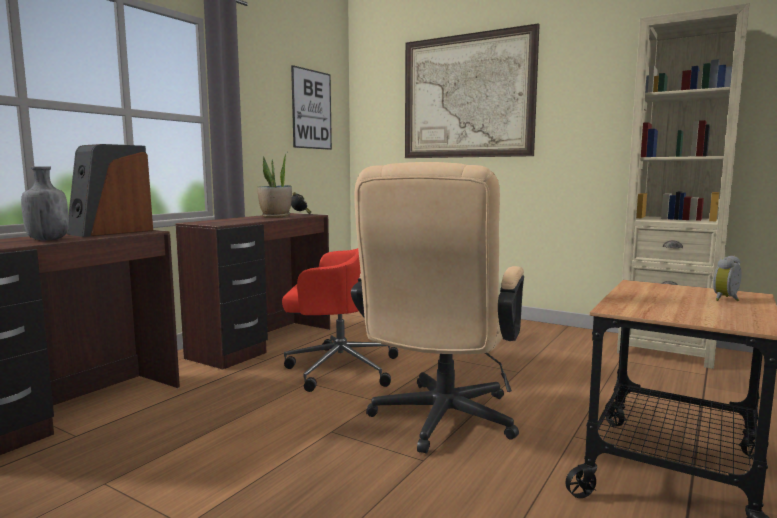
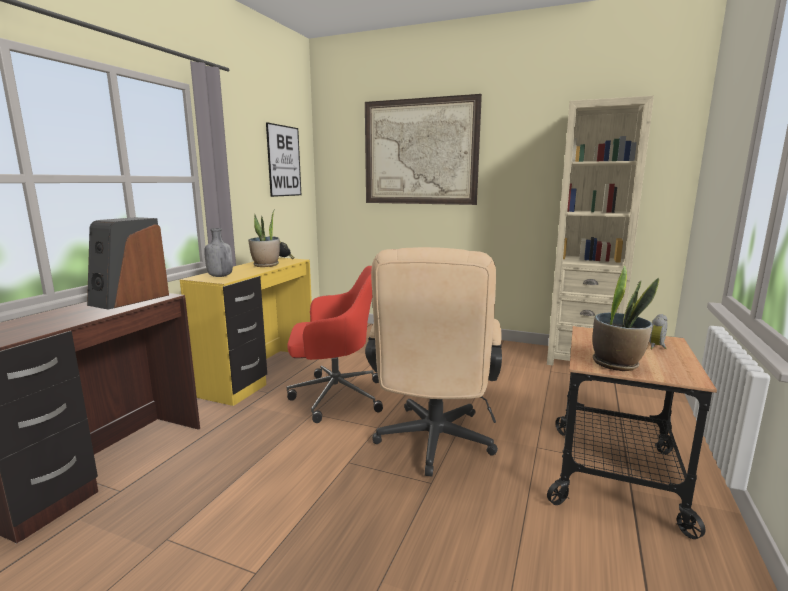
camera: 10 degrees left, 5 degrees up
grey bottle [21,166,69,241] -> grey bottle moved to [204,228,233,277]
brown desk [175,213,330,370] -> yellow desk [180,258,312,406]
none -> potted plant [592,265,659,371]

